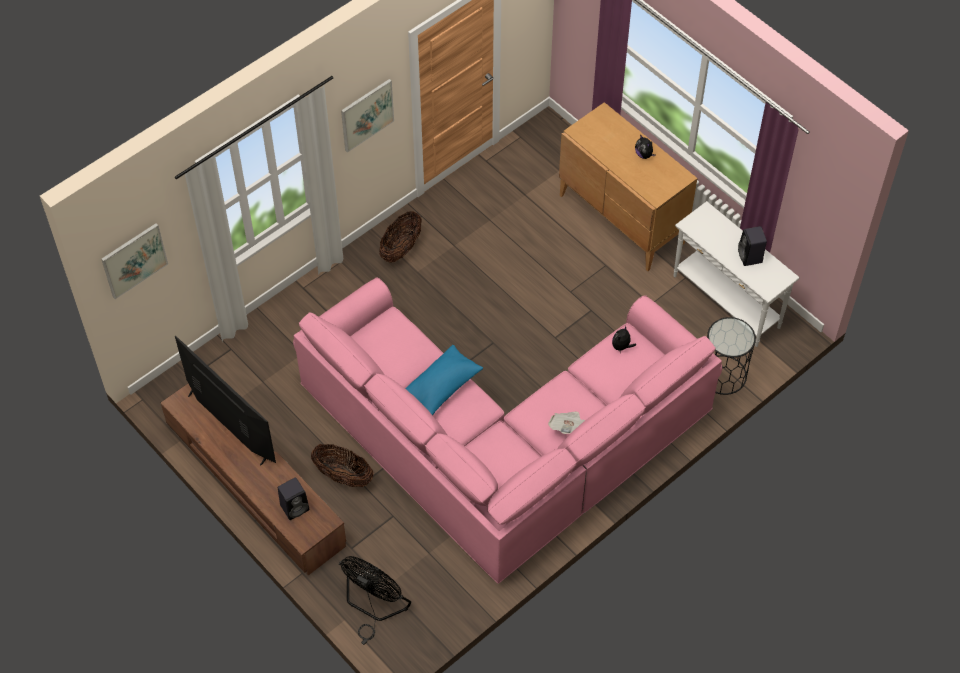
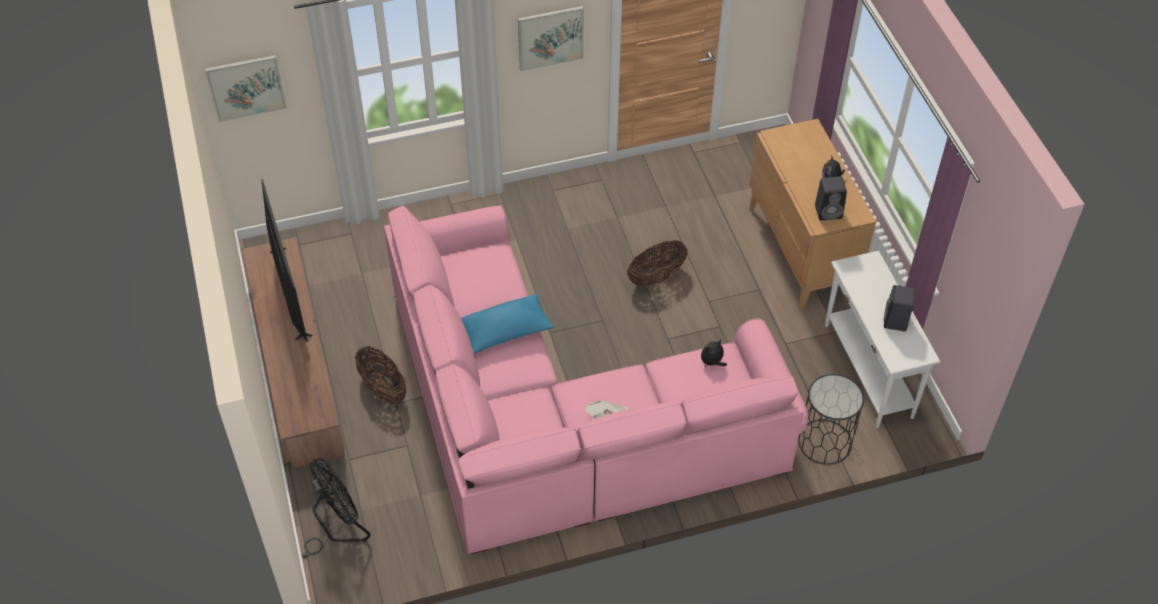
camera: 25 degrees right, 5 degrees down
black speaker [278,478,309,520] -> black speaker moved to [815,176,847,221]
basket [379,211,422,263] -> basket moved to [627,240,688,287]

